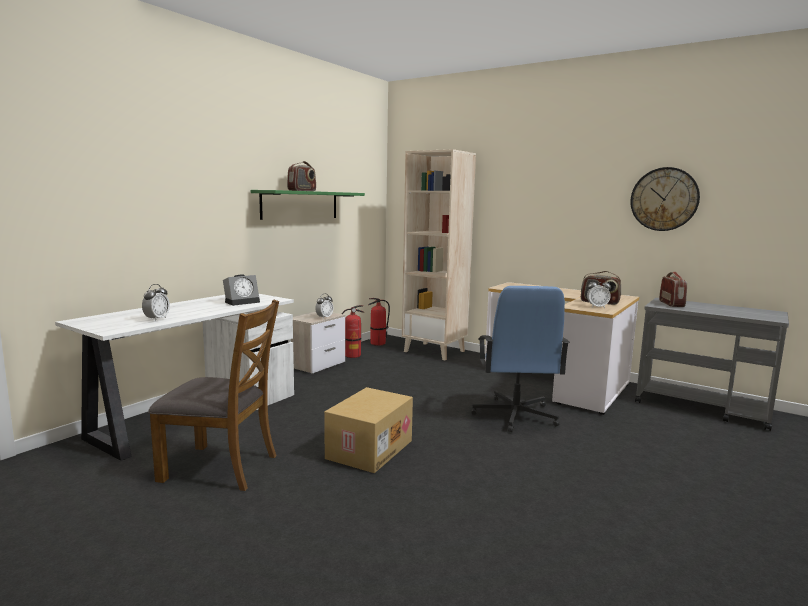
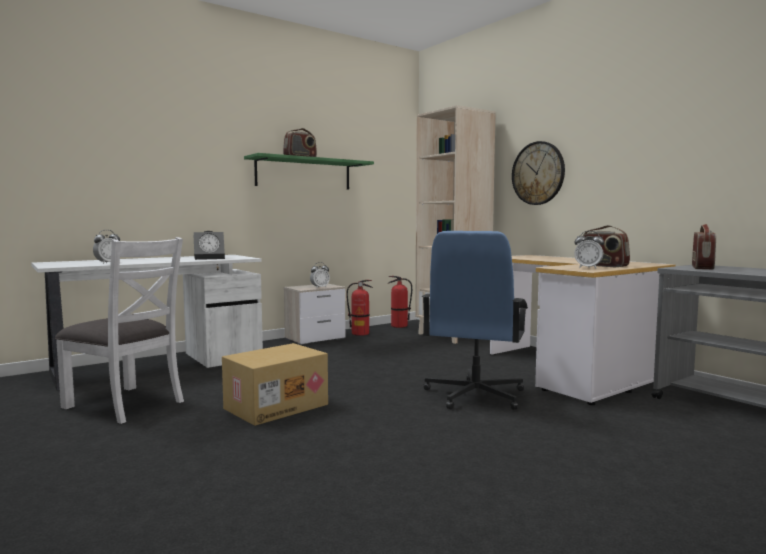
camera: 20 degrees right, 5 degrees down
brown chair [148,300,279,491] -> white chair [55,237,184,424]
wall clock [630,167,700,231] -> wall clock moved to [512,141,565,205]

